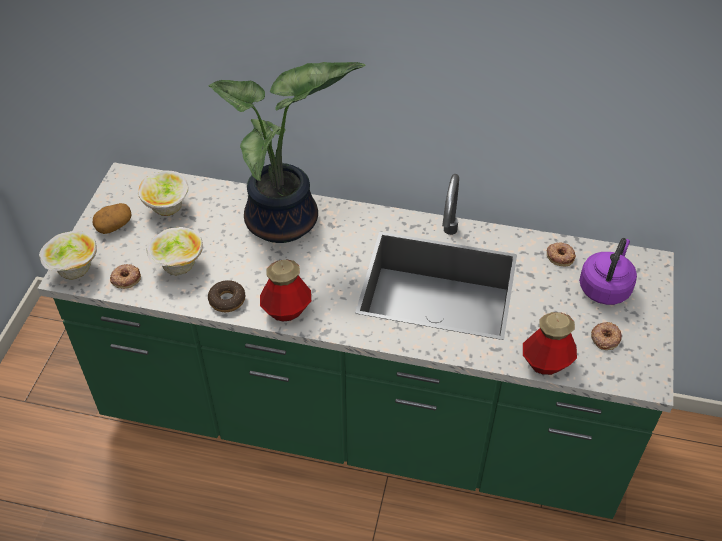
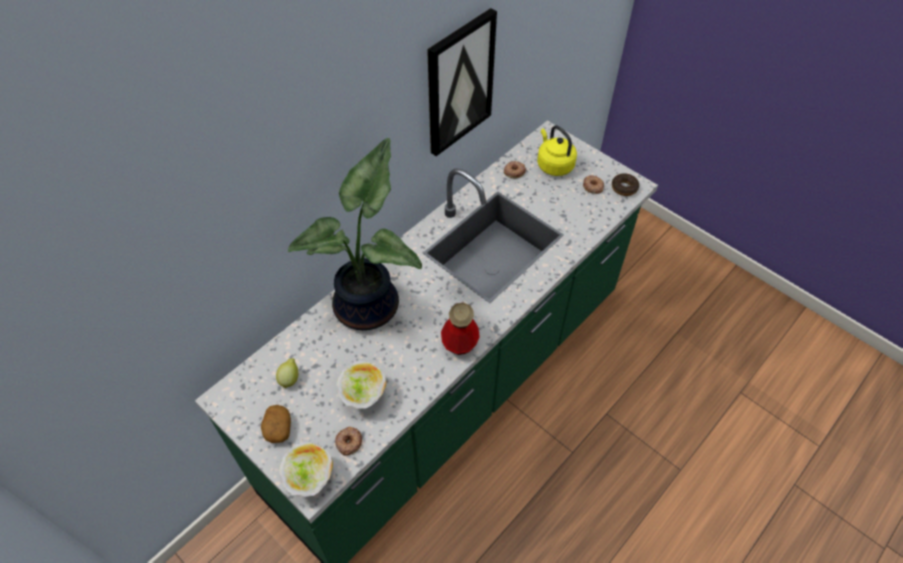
camera: 60 degrees left, 5 degrees up
bowl [138,171,188,216] -> lemon [276,359,298,389]
donut [208,280,245,312] -> donut moved to [612,173,639,196]
bottle [523,312,577,375] -> none
purple kettle [579,238,637,305] -> yellow kettle [537,125,577,176]
none -> picture [427,8,497,156]

